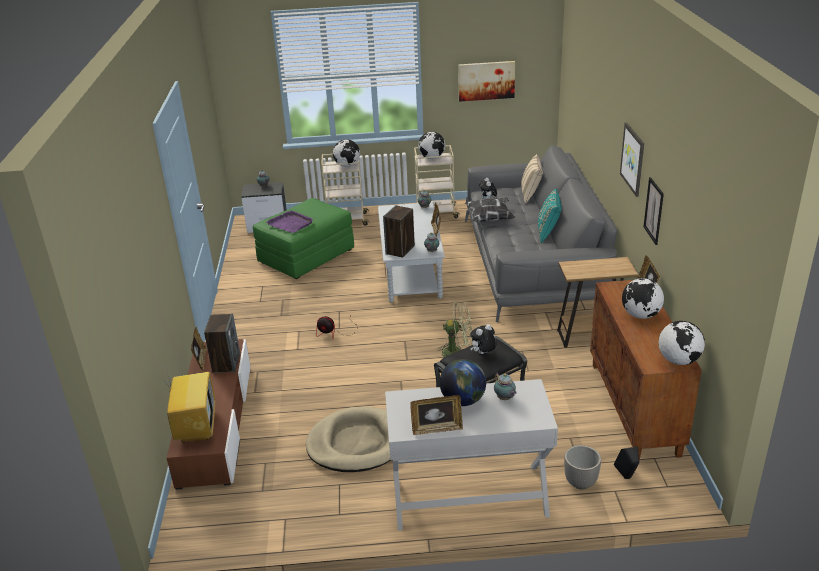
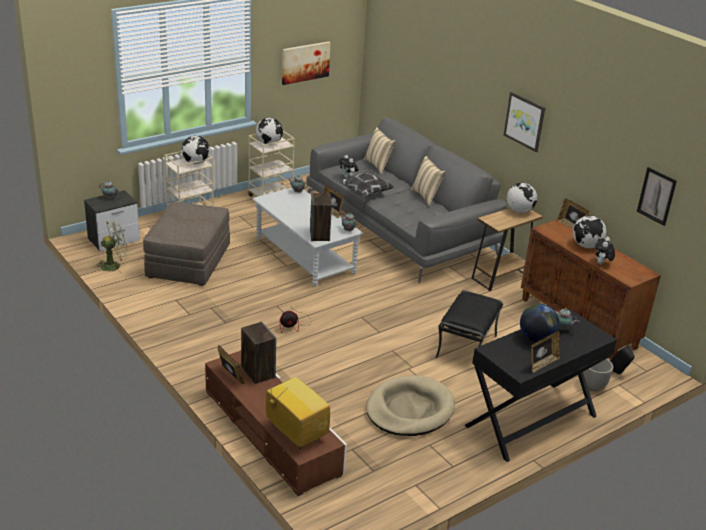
camera: 35 degrees left, 0 degrees up
green ottoman [253,198,354,279] -> grey ottoman [143,201,230,286]
purple tray [266,210,313,233] -> none
white console table [385,379,558,531] -> black console table [464,309,617,462]
green fan [436,302,472,357] -> green fan moved to [94,219,129,273]
plush toy [470,324,496,354] -> plush toy moved to [595,237,615,265]
turquoise pillow [538,189,562,243] -> beige pillow [411,156,445,206]
picture [643,177,664,245] -> picture moved to [637,167,677,226]
globe [659,321,705,365] -> globe moved to [507,183,537,213]

